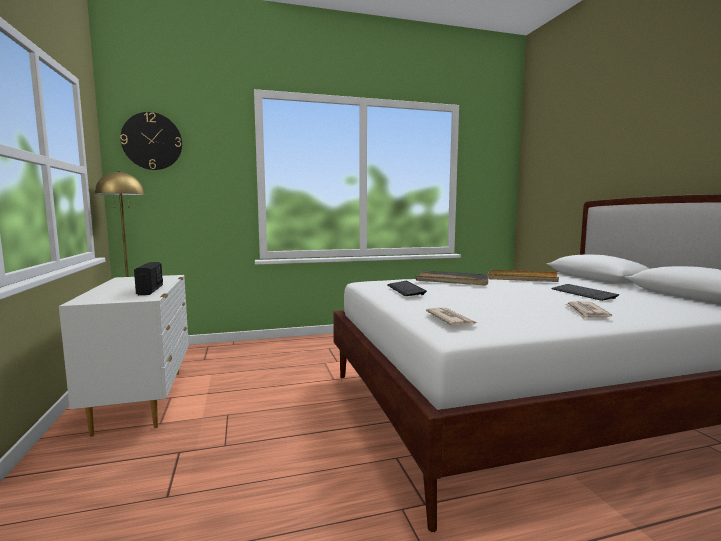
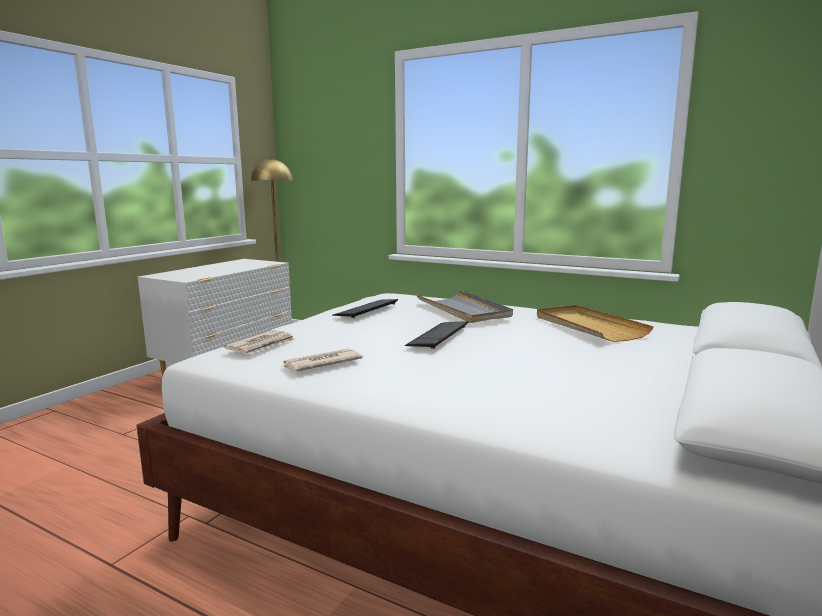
camera: 45 degrees right, 5 degrees up
wall clock [120,112,182,170] -> none
radio [134,262,163,295] -> none
keyboard [551,284,619,301] -> keyboard moved to [405,321,468,349]
newspaper [565,301,612,319] -> newspaper moved to [283,348,363,372]

